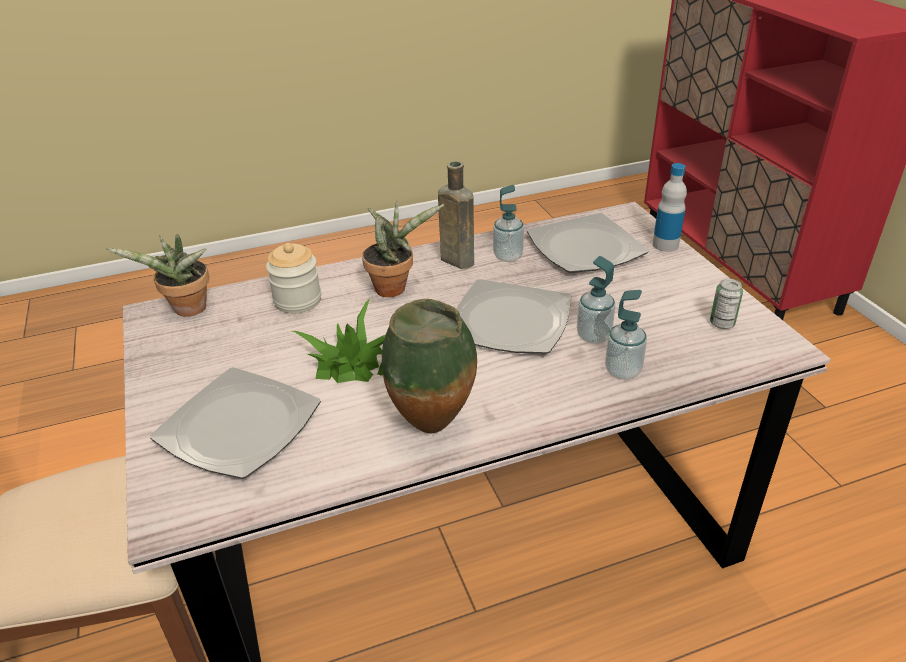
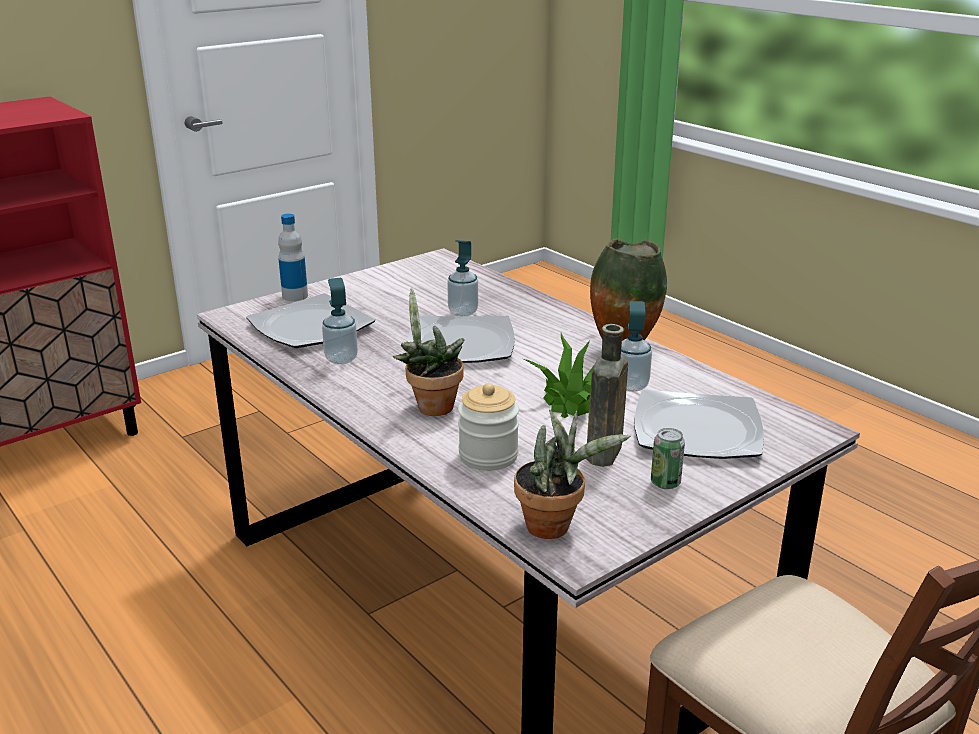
camera: 110 degrees left, 10 degrees down
brown bottle [438,161,474,269] -> brown bottle moved to [586,324,628,467]
soap dispenser [605,290,647,380] -> soap dispenser moved to [621,301,652,392]
can [710,279,743,329] -> can moved to [651,428,685,489]

